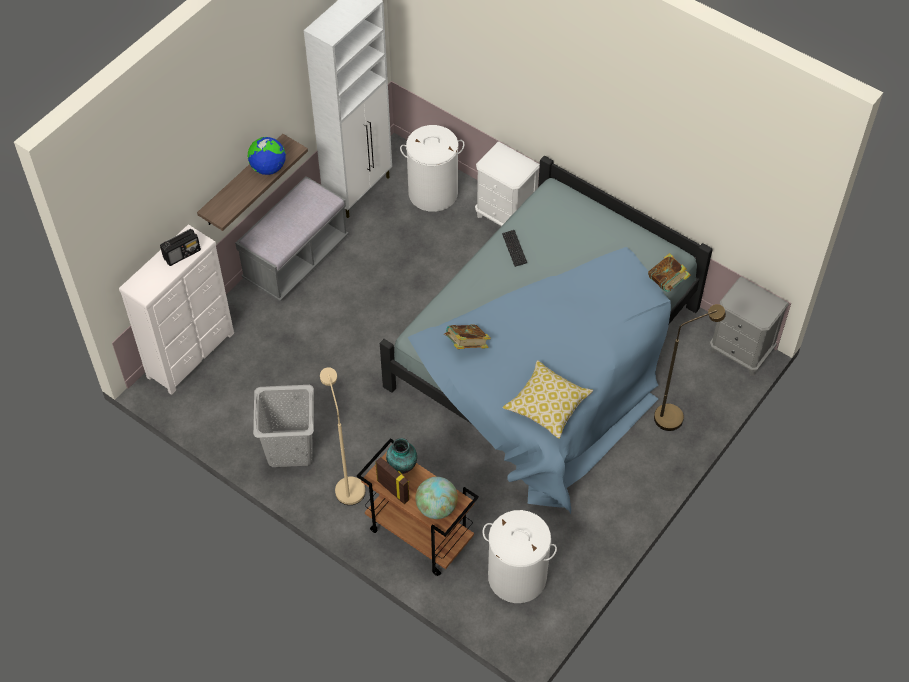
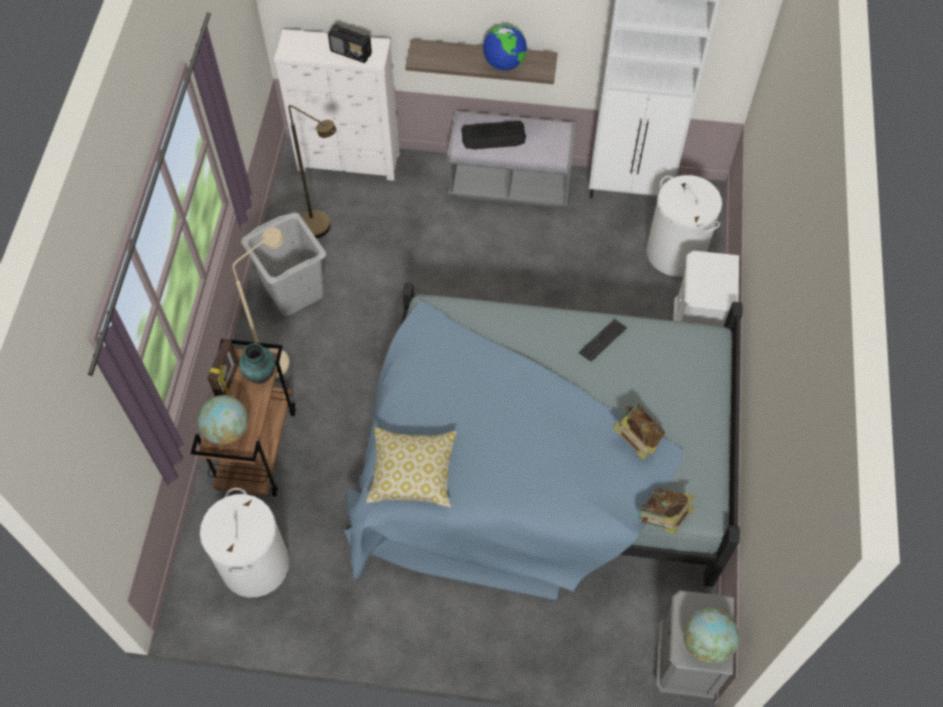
camera: 60 degrees right, 5 degrees up
book [444,324,491,349] -> book moved to [613,403,665,460]
brown floor lamp [654,304,726,431] -> brown floor lamp moved to [288,105,336,238]
none -> keyboard [461,121,526,149]
none -> globe [683,608,739,664]

